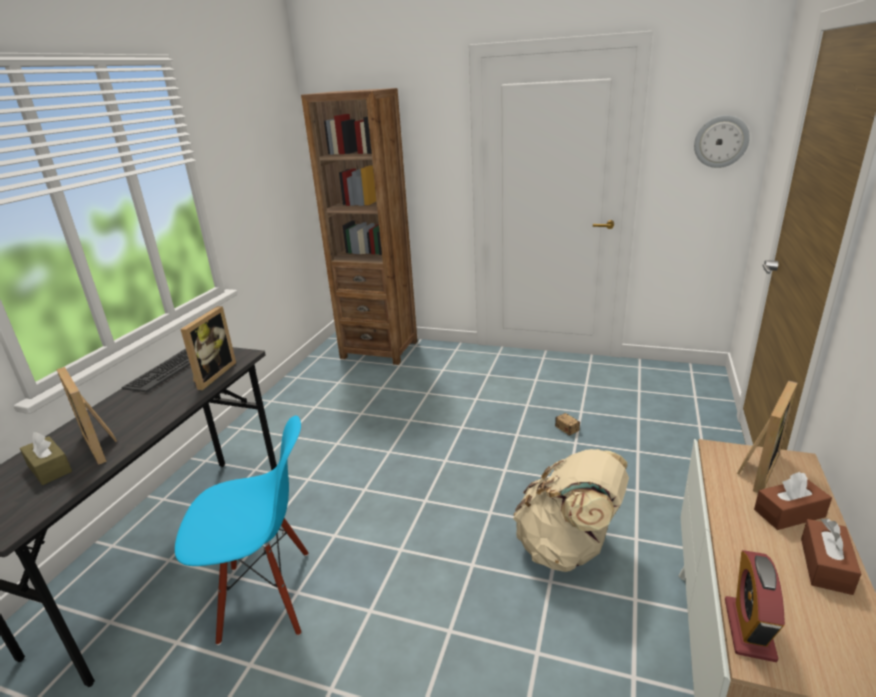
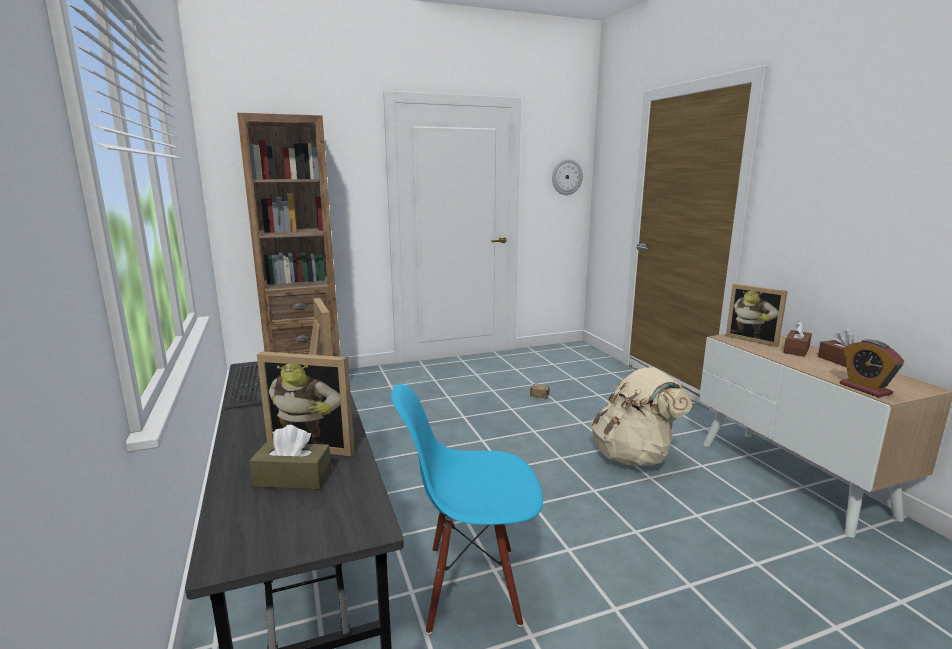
camera: 40 degrees left, 10 degrees down
blue chair [175,416,308,645] -> blue chair turned 135 degrees counterclockwise [391,384,543,634]
picture frame [737,380,798,493] -> picture frame turned 135 degrees clockwise [726,283,788,347]

